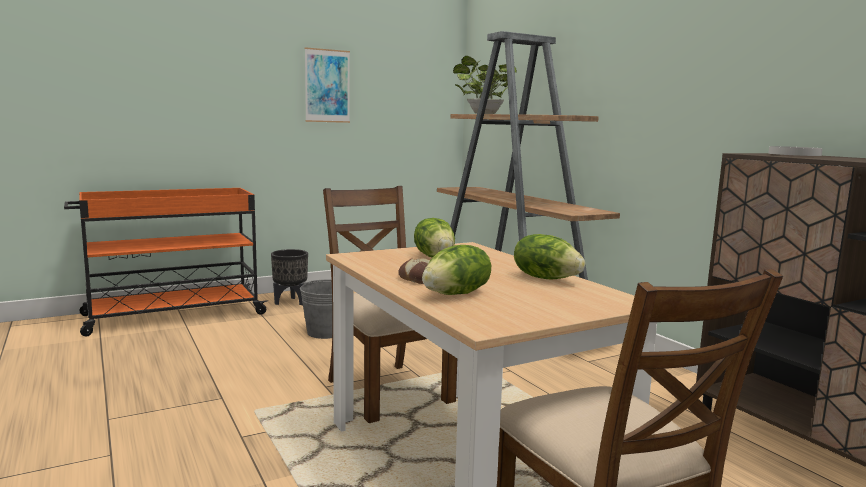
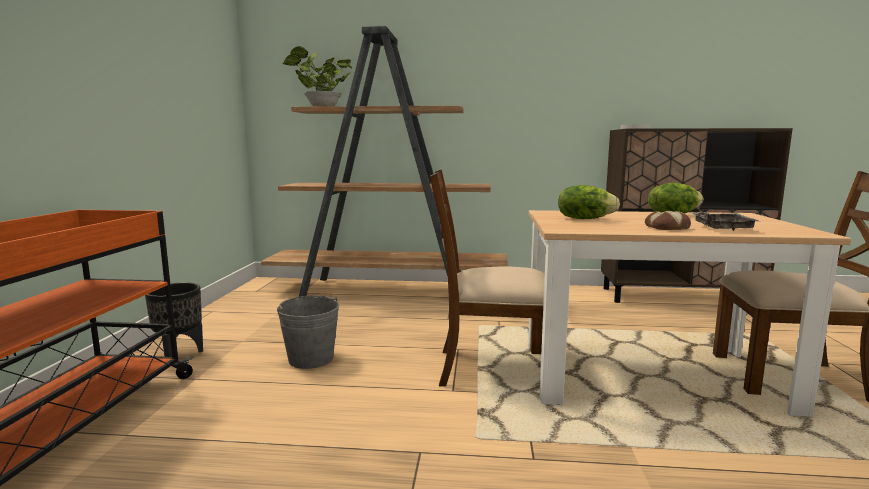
camera: 55 degrees left, 0 degrees up
picture [305,47,350,123] -> none
lettuce [422,245,491,295] -> grey tray [693,212,758,231]

